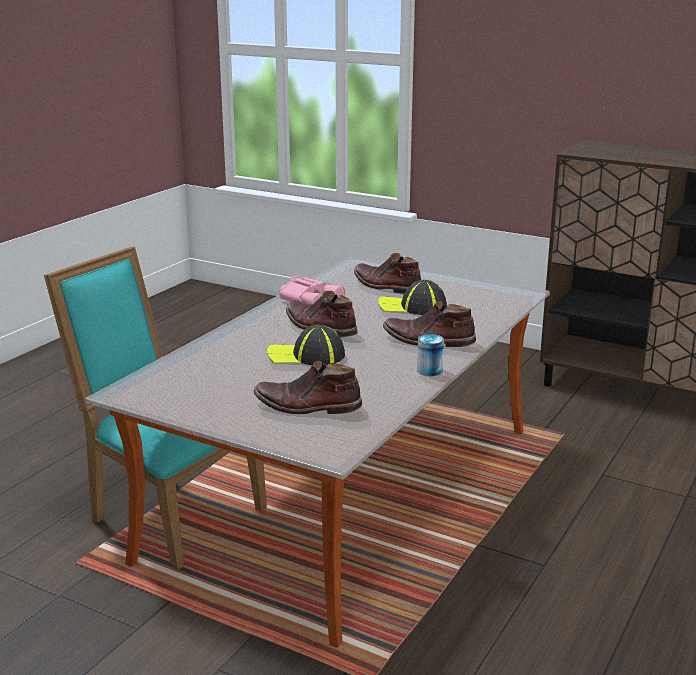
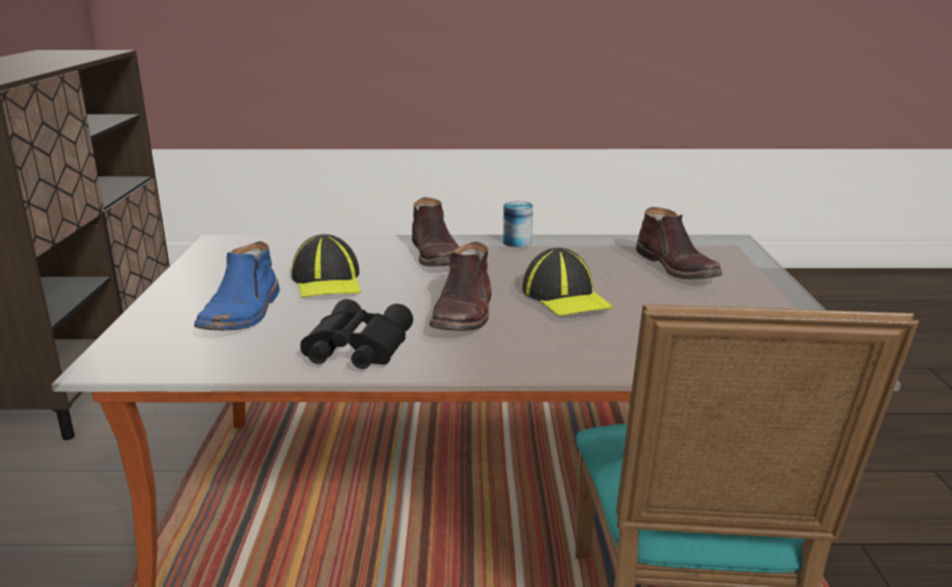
camera: 120 degrees left, 0 degrees up
pink binoculars [280,276,346,305] -> black binoculars [300,299,413,369]
brown boot [354,253,421,294] -> blue boot [194,241,280,330]

